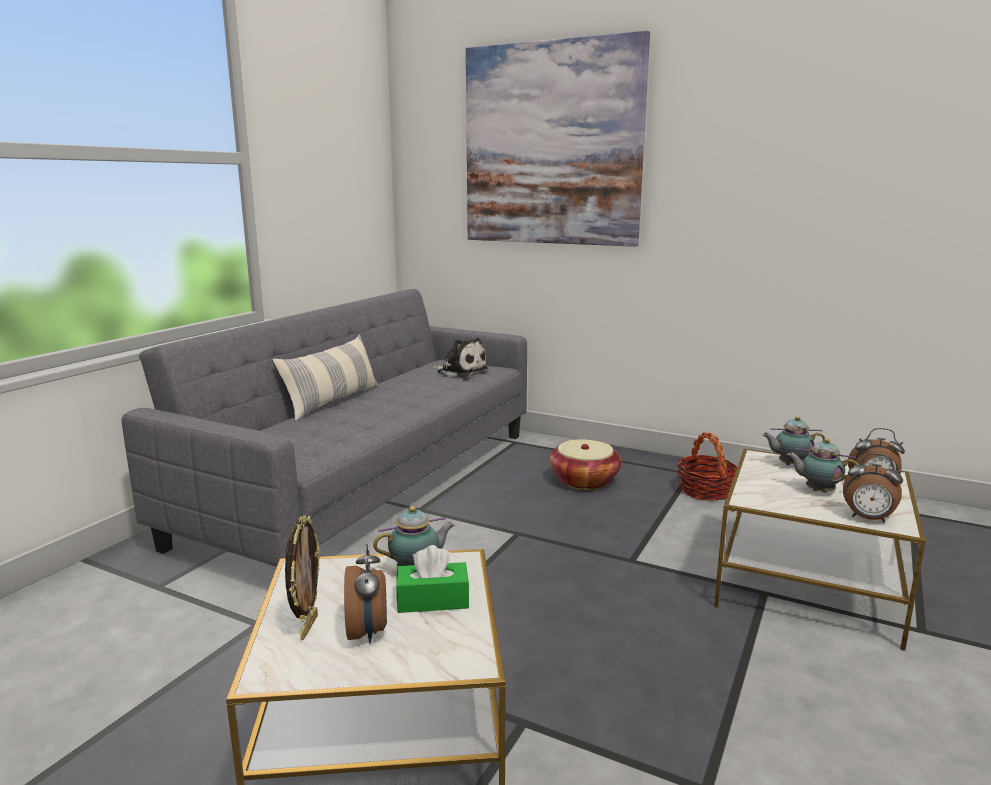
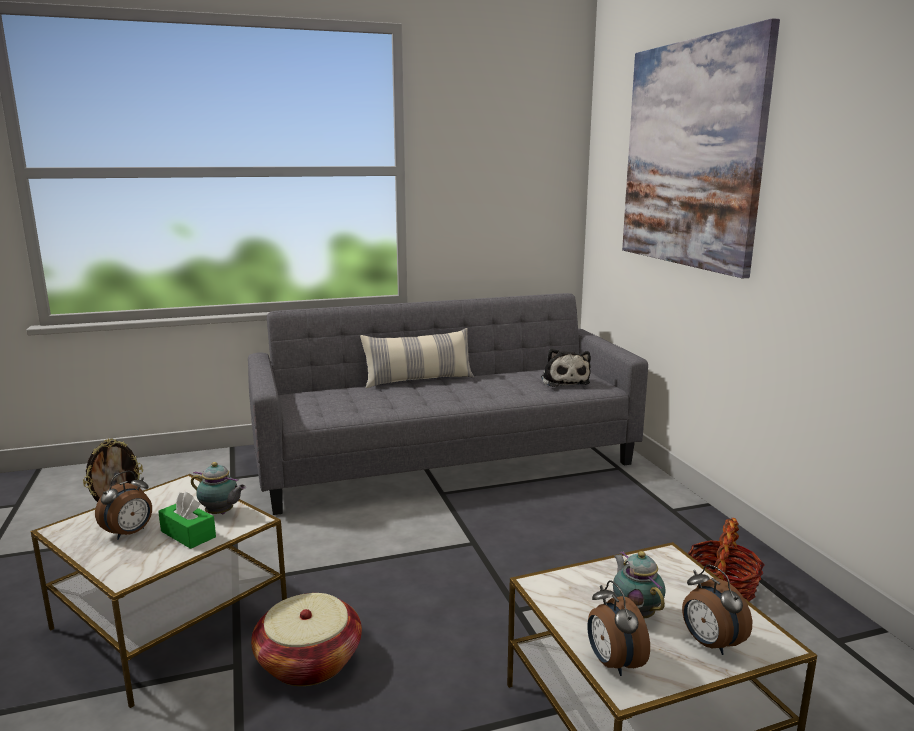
camera: 45 degrees right, 0 degrees up
basket [549,439,621,490] -> basket moved to [251,593,362,686]
teapot [762,416,825,465] -> none

